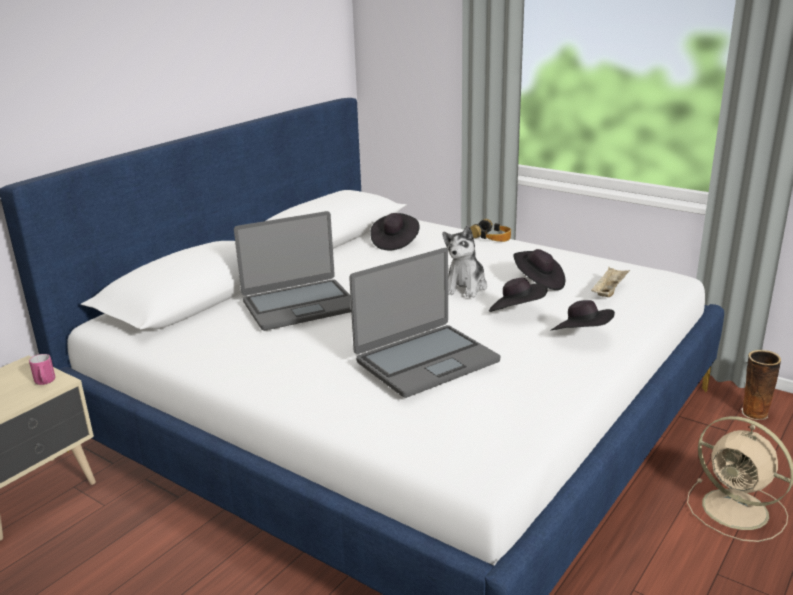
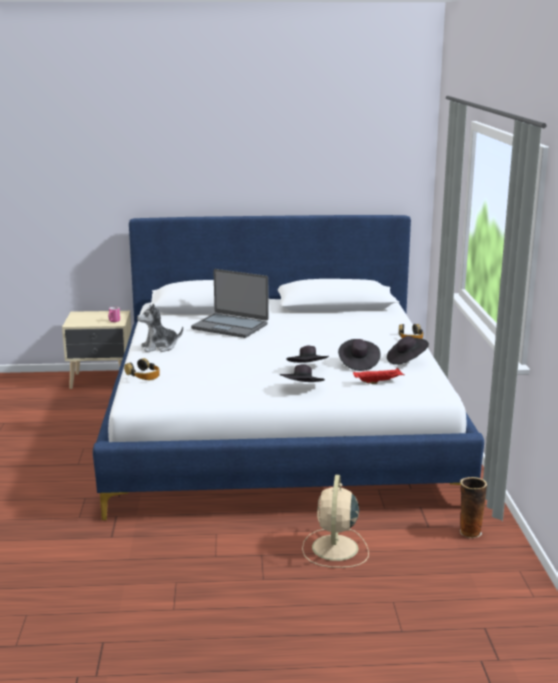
camera: 50 degrees right, 5 degrees down
laptop [349,248,500,398] -> none
black hat [370,213,420,250] -> black hat moved to [387,336,429,365]
plush toy [442,225,487,298] -> plush toy moved to [137,303,183,352]
beige tray [591,267,630,297] -> red tray [353,368,405,384]
none -> headphones [124,358,160,380]

